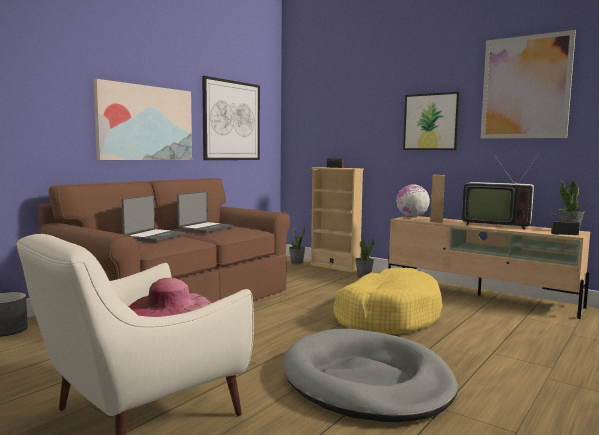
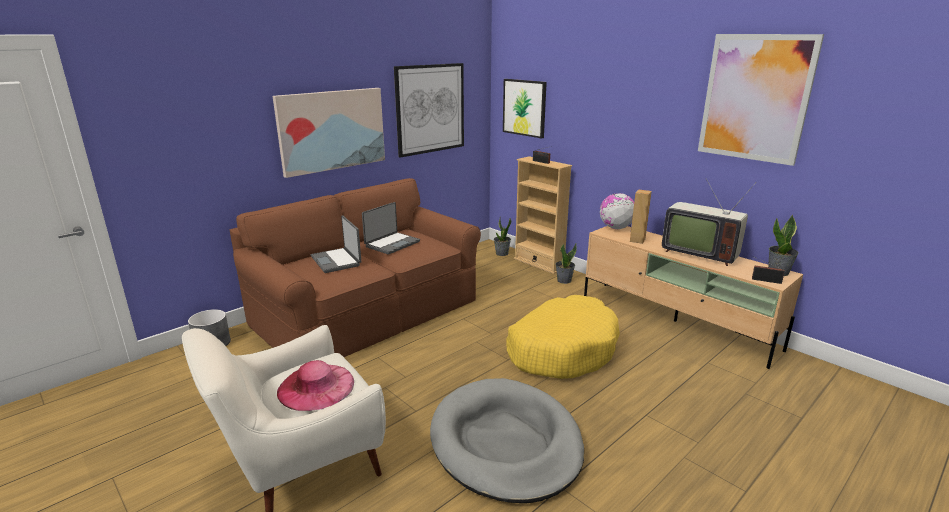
camera: 10 degrees right, 15 degrees up
laptop [121,195,185,242] -> laptop turned 120 degrees clockwise [311,216,361,273]
picture [403,92,460,150] -> picture moved to [503,79,547,139]

